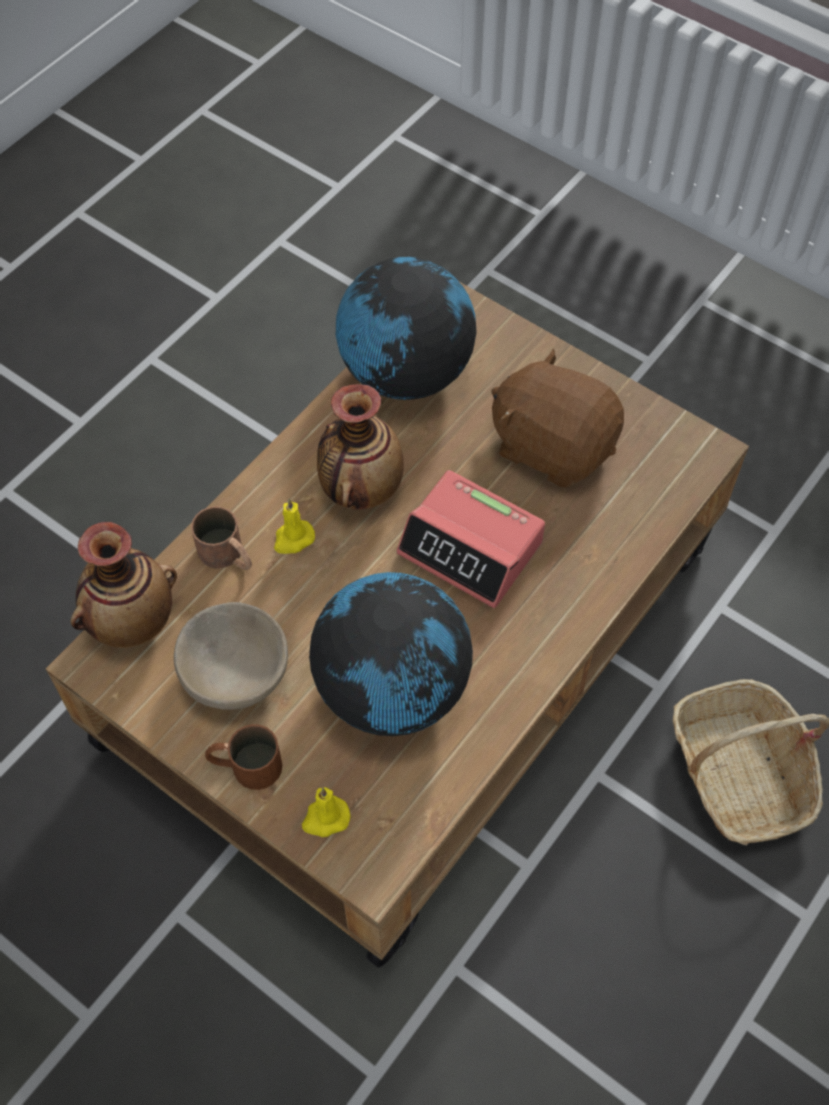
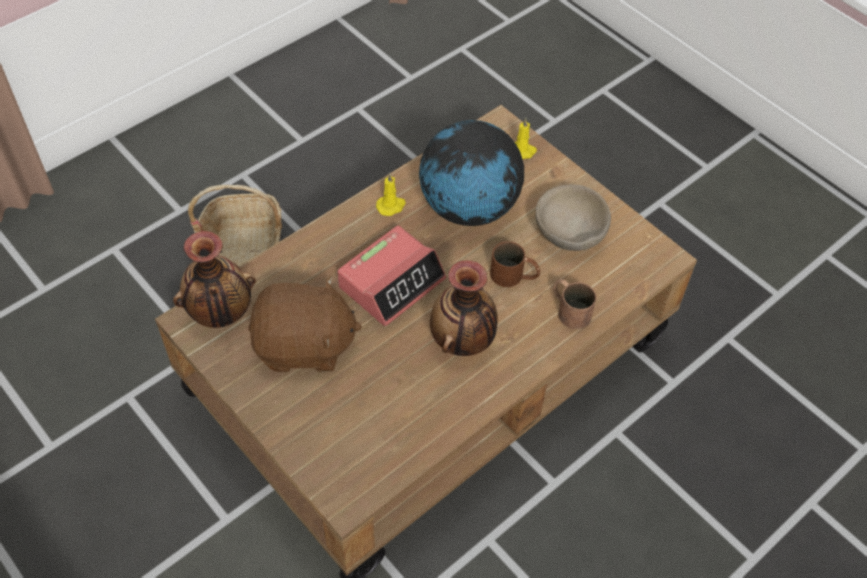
camera: 170 degrees left, 5 degrees down
vase [70,522,177,648] -> vase moved to [173,231,256,328]
brown mug [205,724,282,790] -> brown mug moved to [490,241,540,287]
yellow candle [274,498,315,554] -> yellow candle moved to [376,173,406,216]
globe [336,257,477,400] -> none
alarm clock [396,470,545,608] -> alarm clock turned 90 degrees clockwise [337,226,446,326]
brown plush toy [491,348,624,487] -> brown plush toy turned 45 degrees counterclockwise [248,276,362,372]

